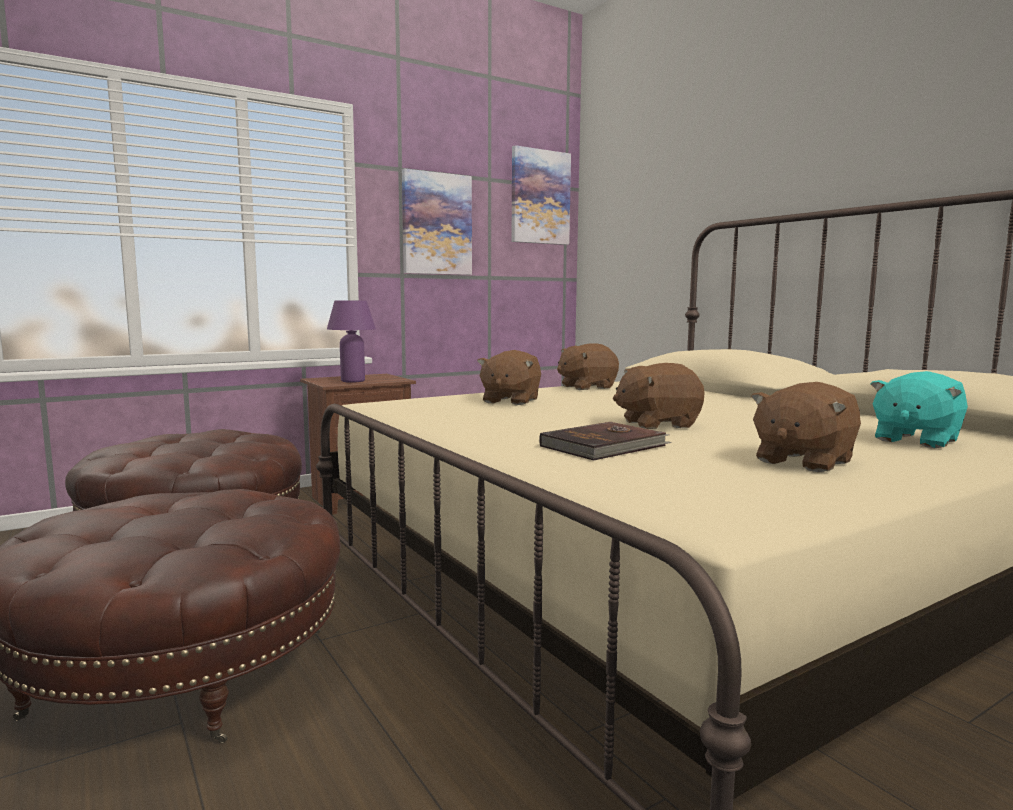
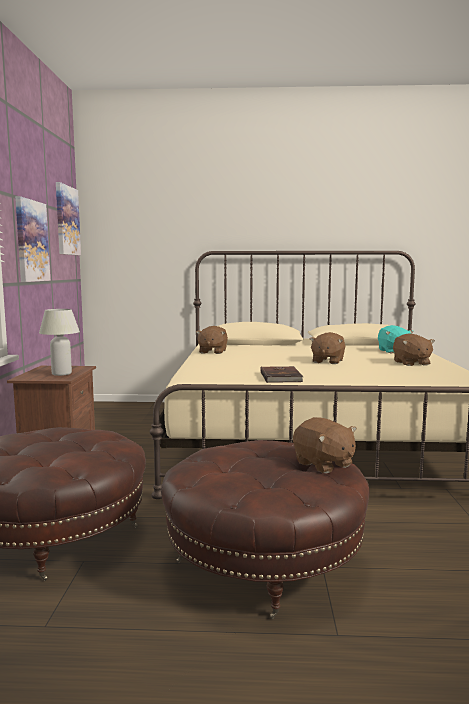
camera: 55 degrees left, 0 degrees up
purple table lamp [327,301,376,383] -> white table lamp [39,309,80,376]
brown plush toy [477,350,541,405] -> brown plush toy moved to [293,417,357,474]
brown book [539,422,672,461] -> brown book moved to [260,366,303,383]

